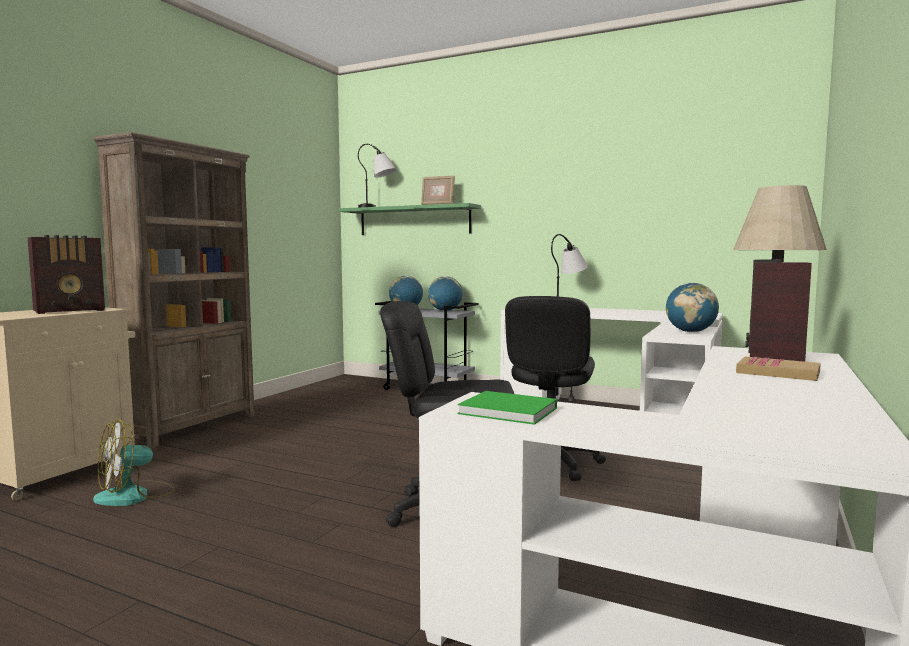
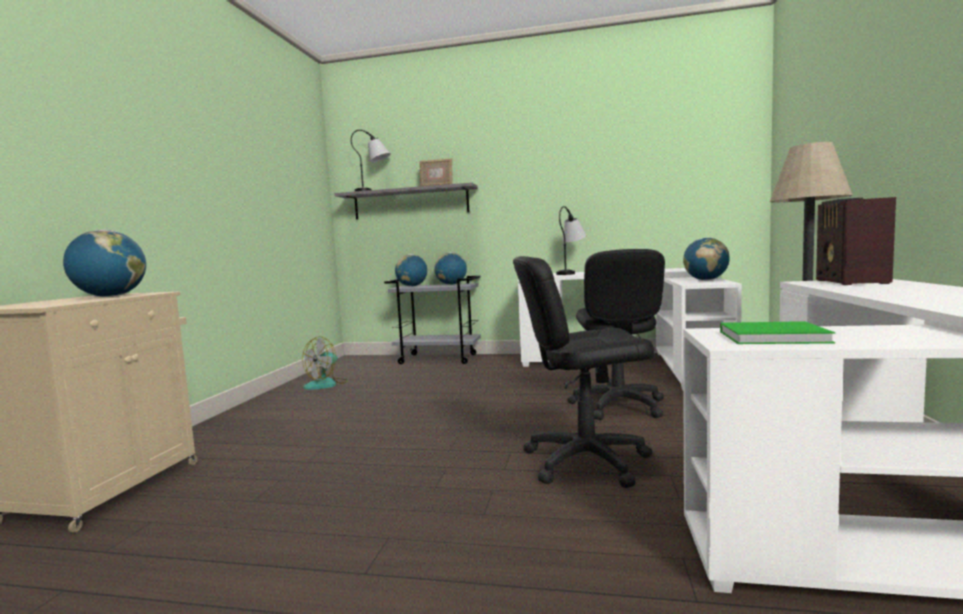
camera: 15 degrees left, 0 degrees up
radio [28,235,105,314] -> globe [63,230,146,297]
brown bookcase [93,132,255,449] -> none
fan [93,420,175,506] -> fan moved to [302,336,348,390]
green shelf [339,203,481,235] -> grey shelf [335,183,478,220]
book [736,357,821,381] -> none

